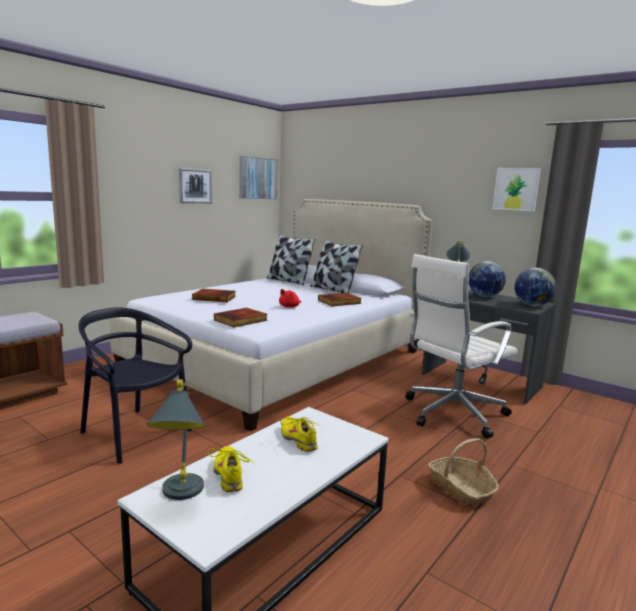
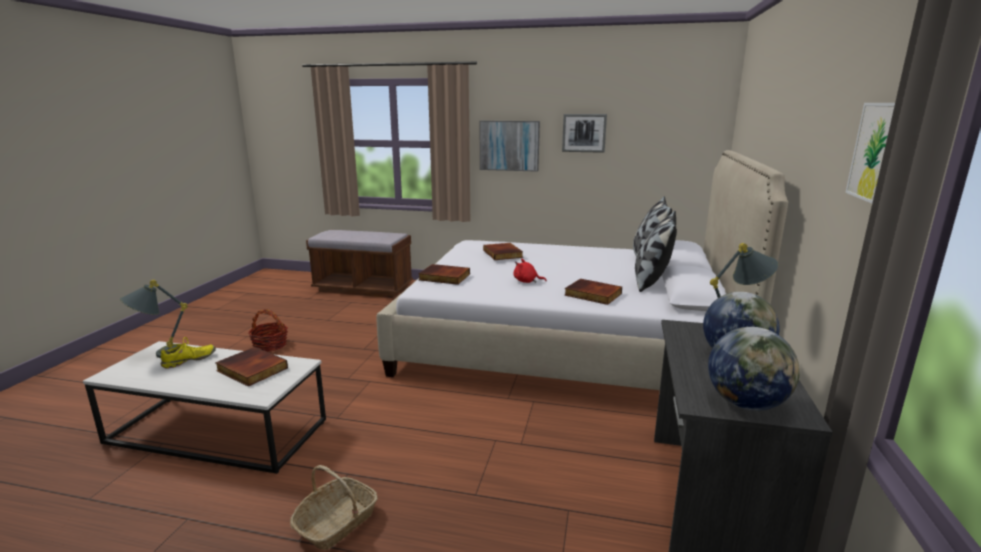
camera: 65 degrees right, 5 degrees up
black chair [78,307,192,464] -> none
picture [239,156,278,199] -> picture moved to [480,121,540,172]
yellow shoe [280,417,322,452] -> book [215,347,288,386]
white office chair [405,254,517,439] -> none
none -> basket [248,309,288,352]

